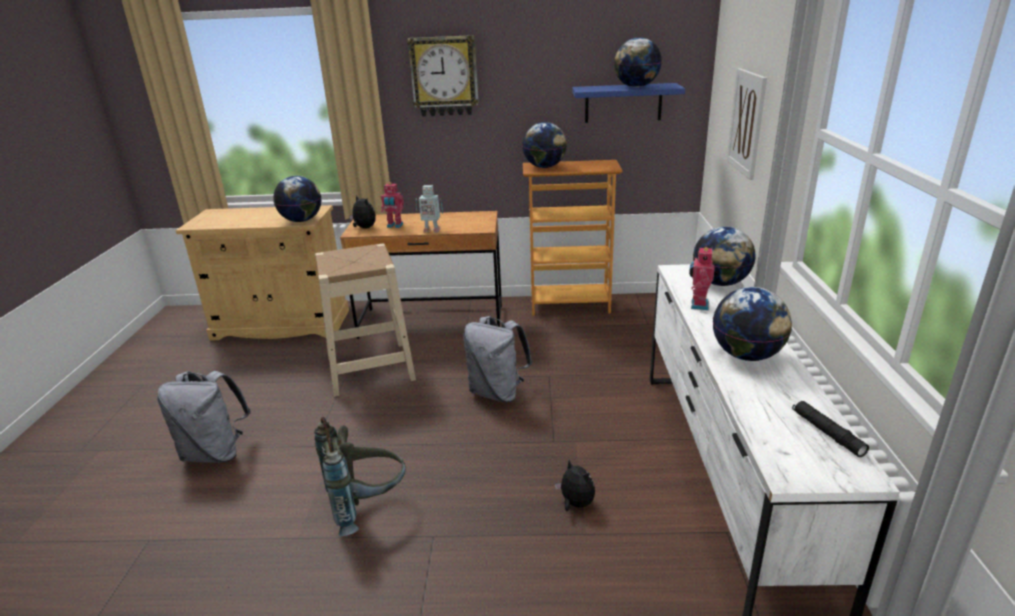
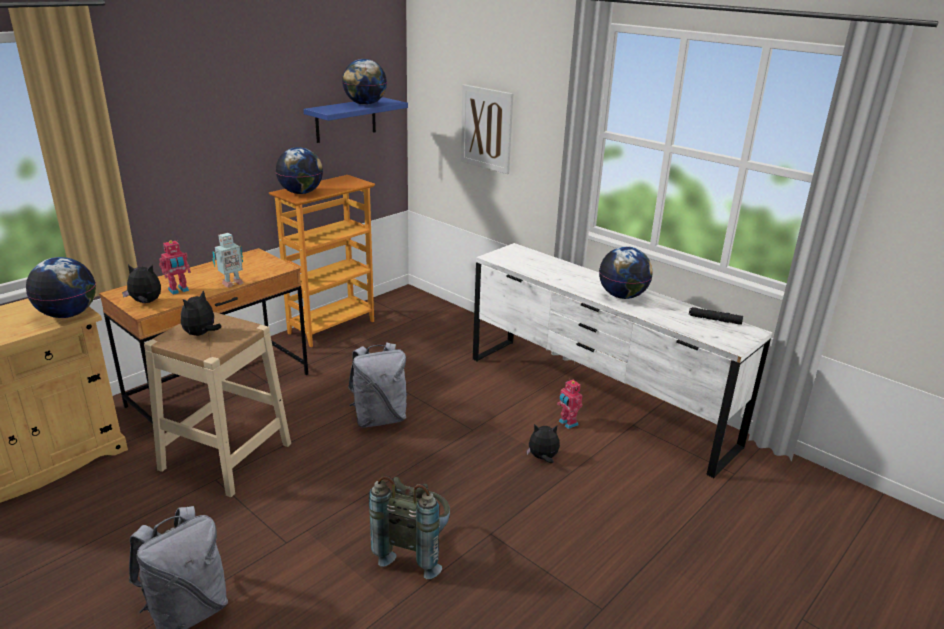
camera: 50 degrees left, 0 degrees up
wall clock [407,35,479,116] -> none
toy robot [689,246,714,310] -> toy robot moved to [557,380,583,429]
globe [693,227,756,286] -> none
none -> plush toy [181,290,222,336]

